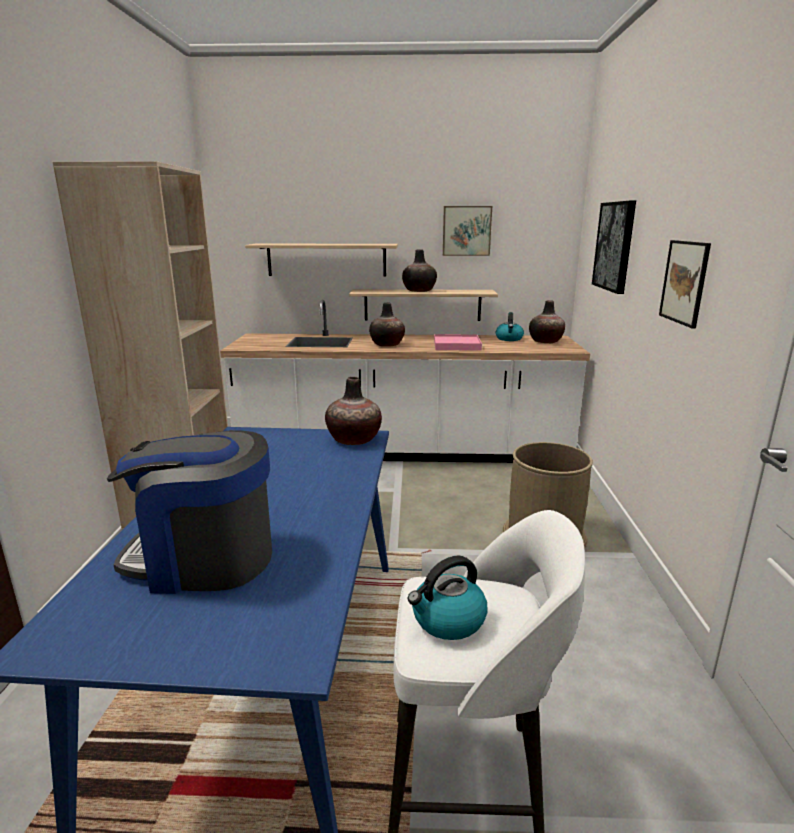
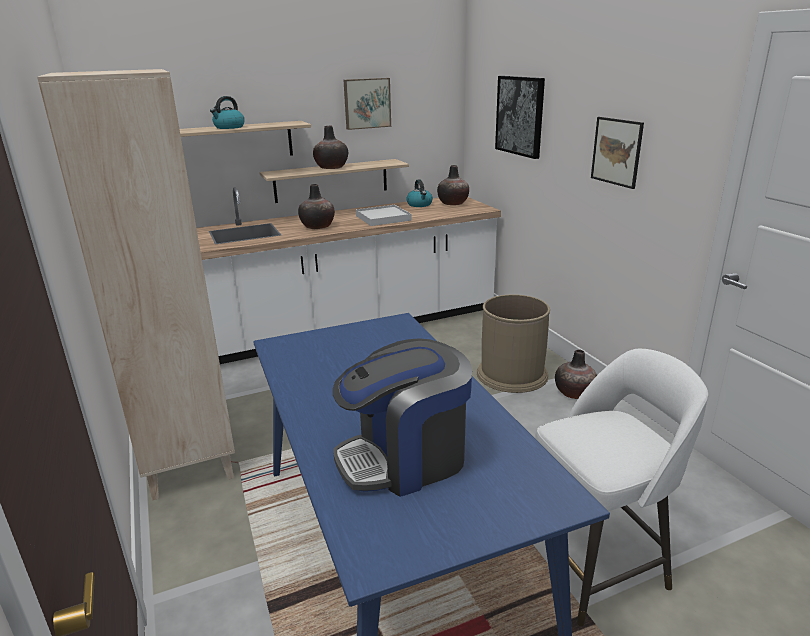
camera: 25 degrees left, 5 degrees up
vase [325,377,382,445] -> vase moved to [555,350,597,399]
kettle [408,555,488,640] -> kettle moved to [210,96,245,129]
pink tray [434,334,482,351] -> white tray [356,205,412,226]

